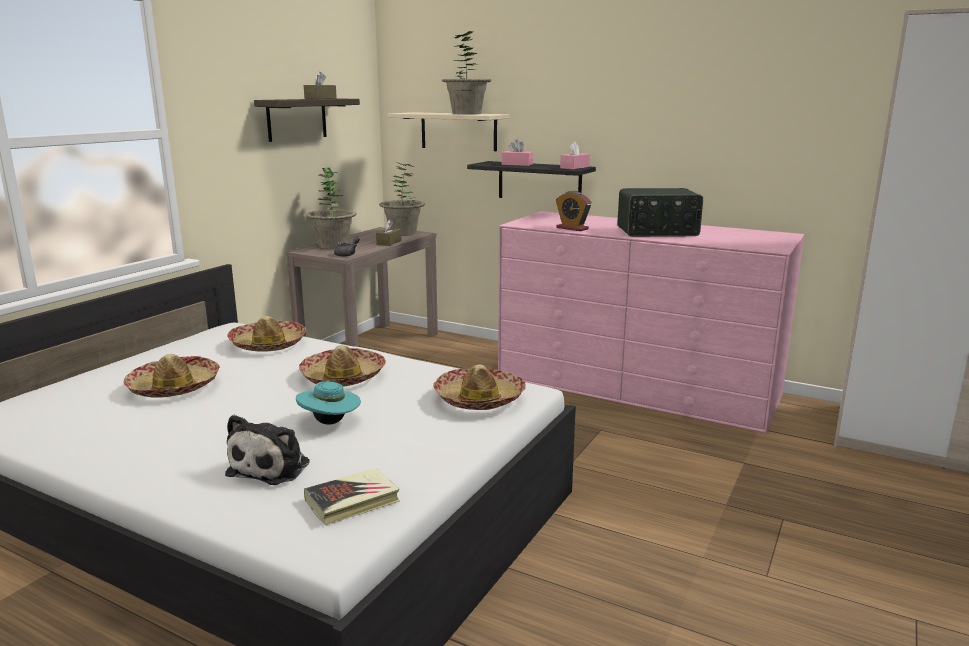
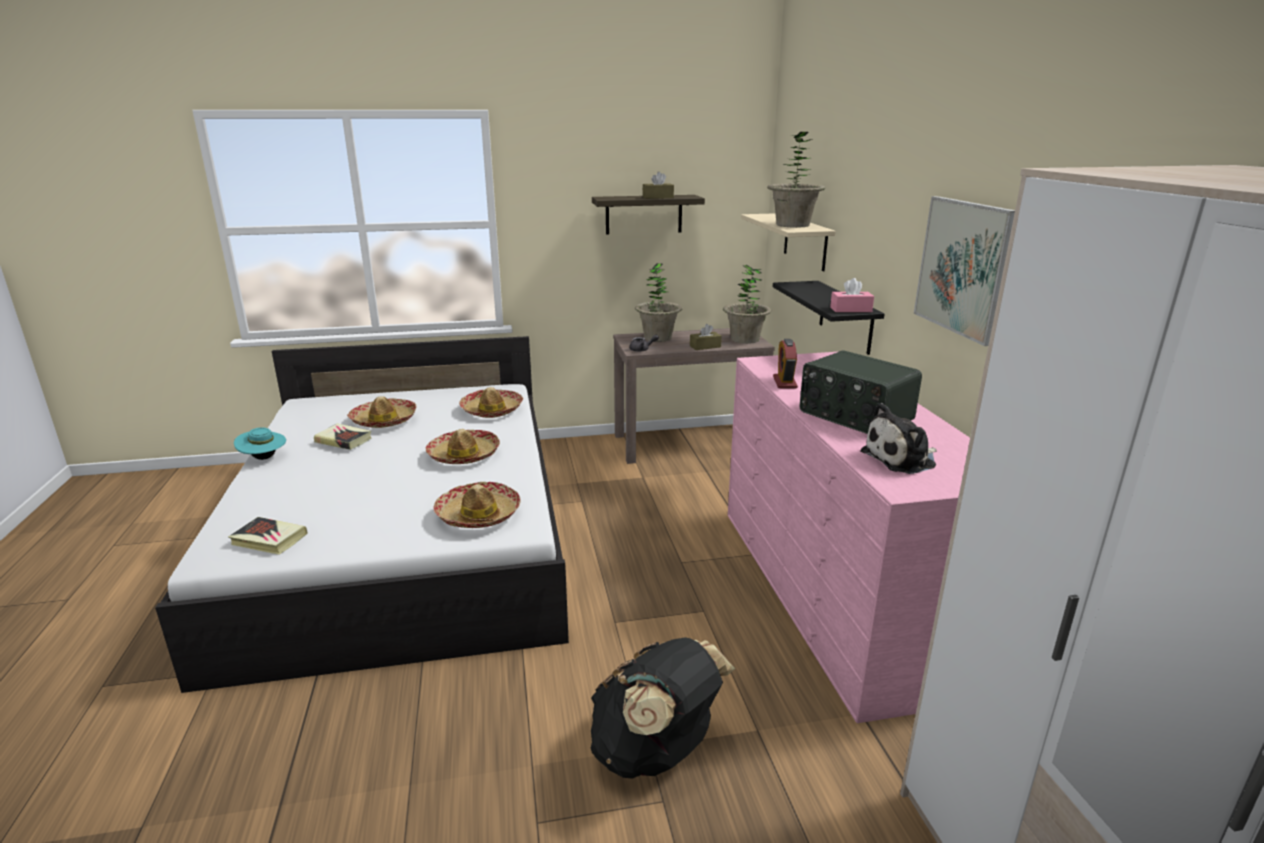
camera: 50 degrees right, 5 degrees up
plush toy [225,415,310,485] -> plush toy moved to [860,403,937,474]
turquoise hat [296,381,361,425] -> turquoise hat moved to [234,427,286,460]
pink tissue box [501,140,533,166] -> none
none -> book [314,423,372,450]
none -> black backpack [591,637,735,779]
none -> picture [914,196,1015,346]

